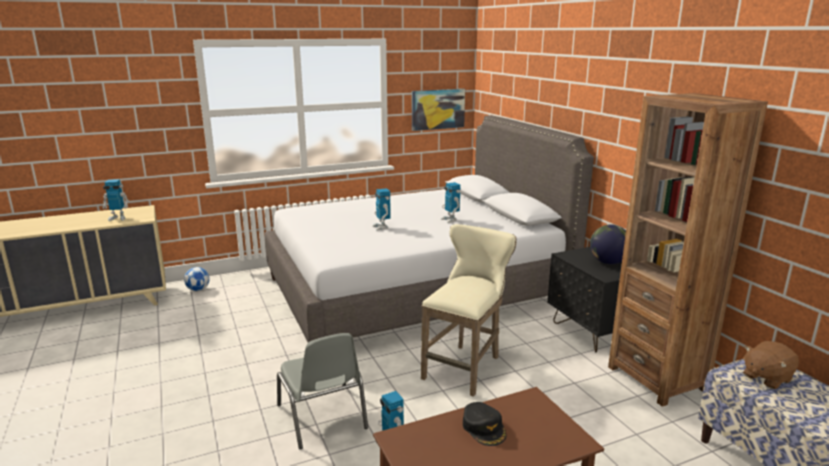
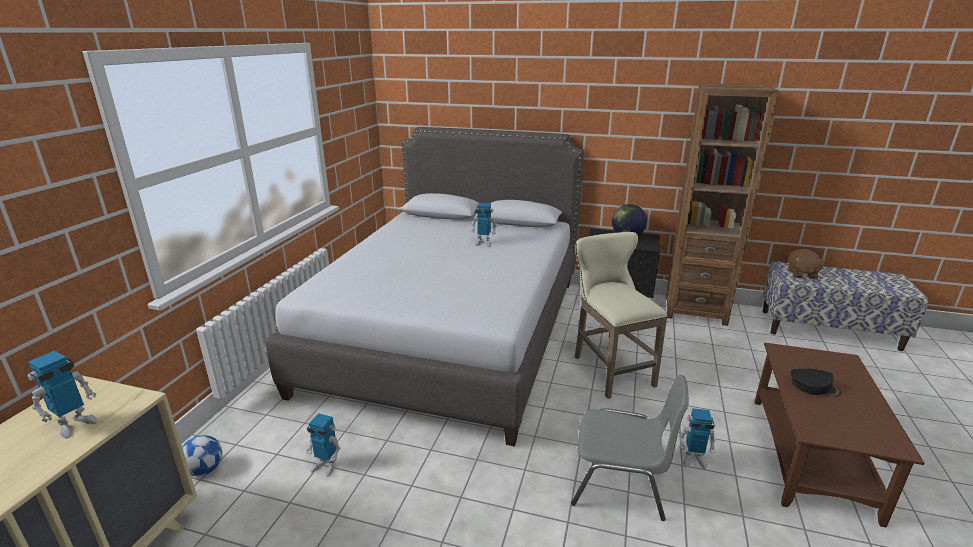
camera: 50 degrees left, 5 degrees up
toy robot [372,188,391,231] -> toy robot moved to [306,414,341,477]
picture [412,89,465,131] -> none

